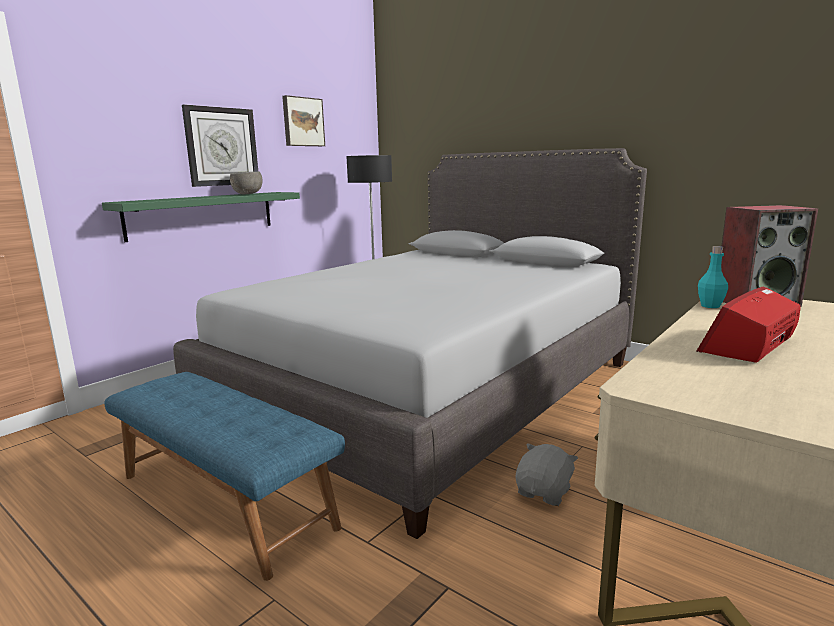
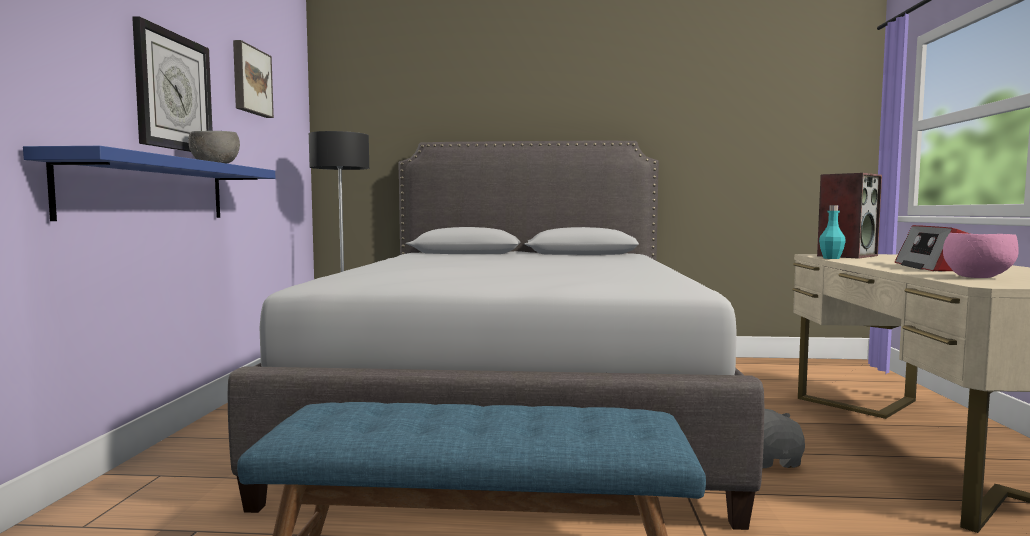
camera: 35 degrees left, 10 degrees down
green shelf [102,192,300,242] -> blue shelf [23,146,276,221]
none -> pink bowl [943,233,1019,278]

